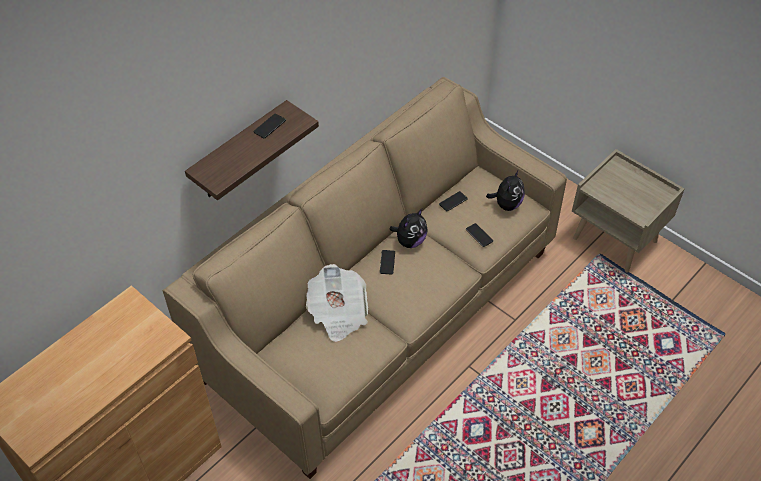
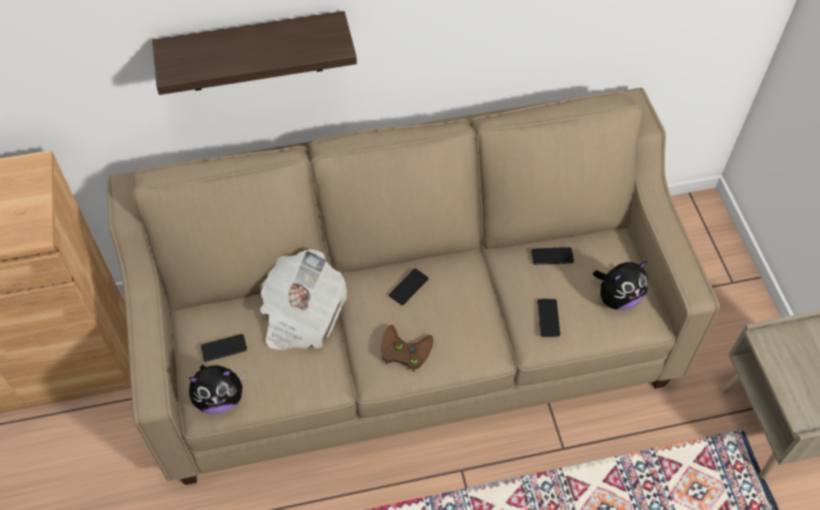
camera: 35 degrees right, 5 degrees up
phone [253,113,286,139] -> phone moved to [201,334,247,362]
plush toy [389,209,428,248] -> plush toy moved to [189,365,245,414]
none -> brown game controller [381,325,433,371]

